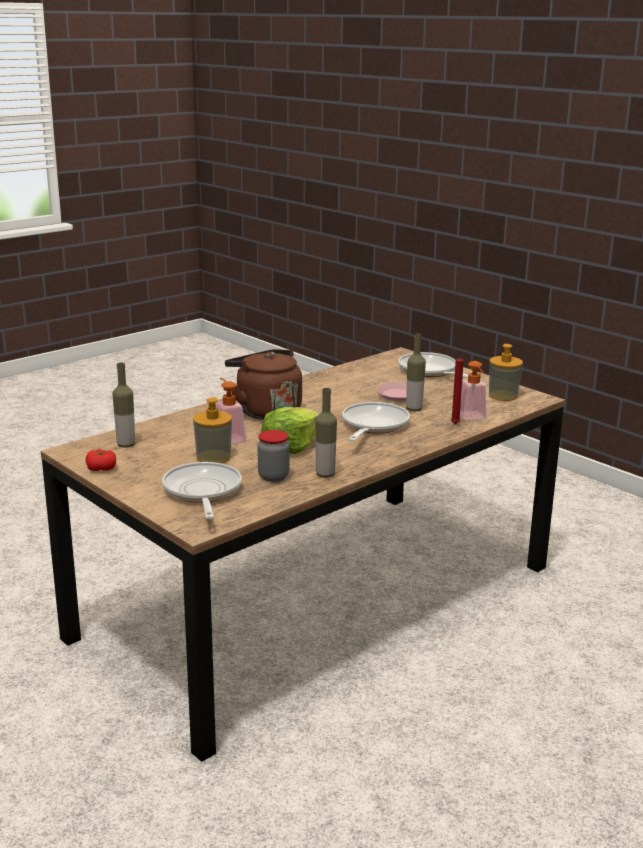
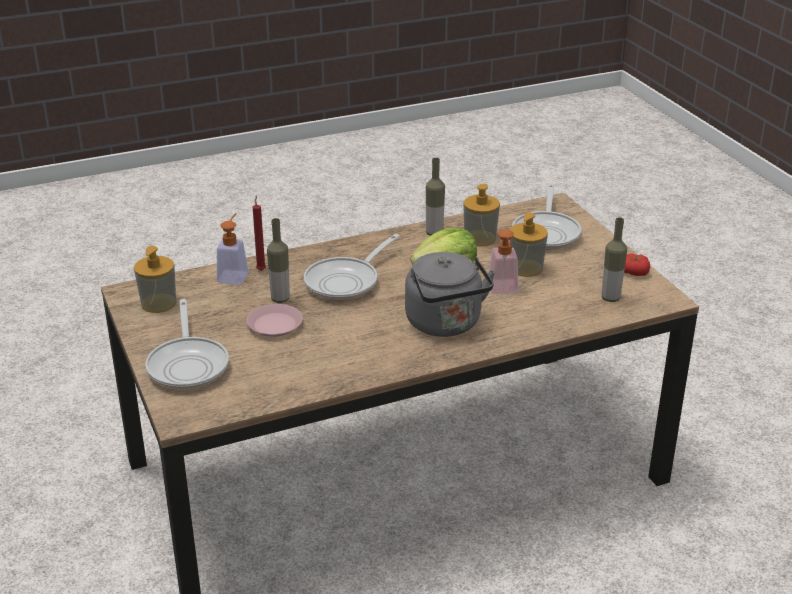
camera: 160 degrees left, 10 degrees up
brown kettle [225,349,302,420] -> grey kettle [405,252,495,337]
jar [258,430,290,482] -> soap dispenser [463,184,500,246]

